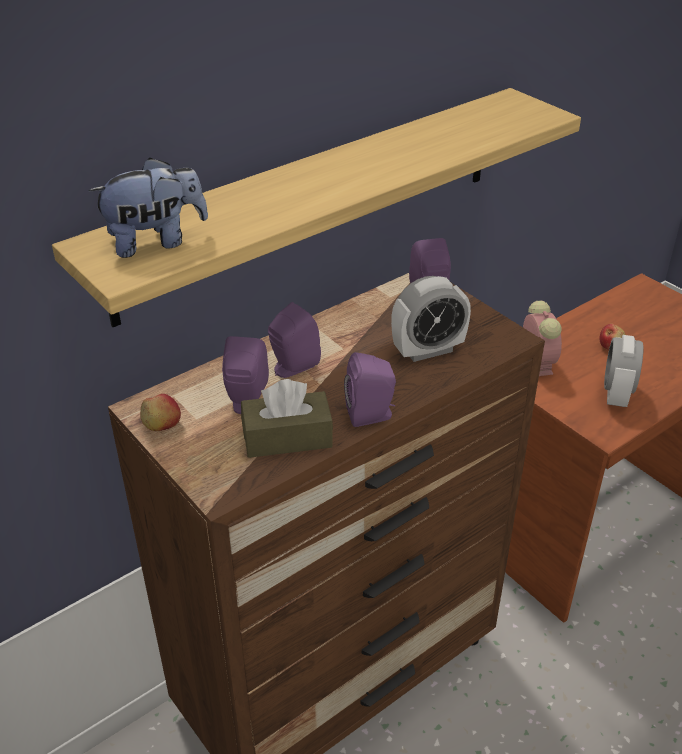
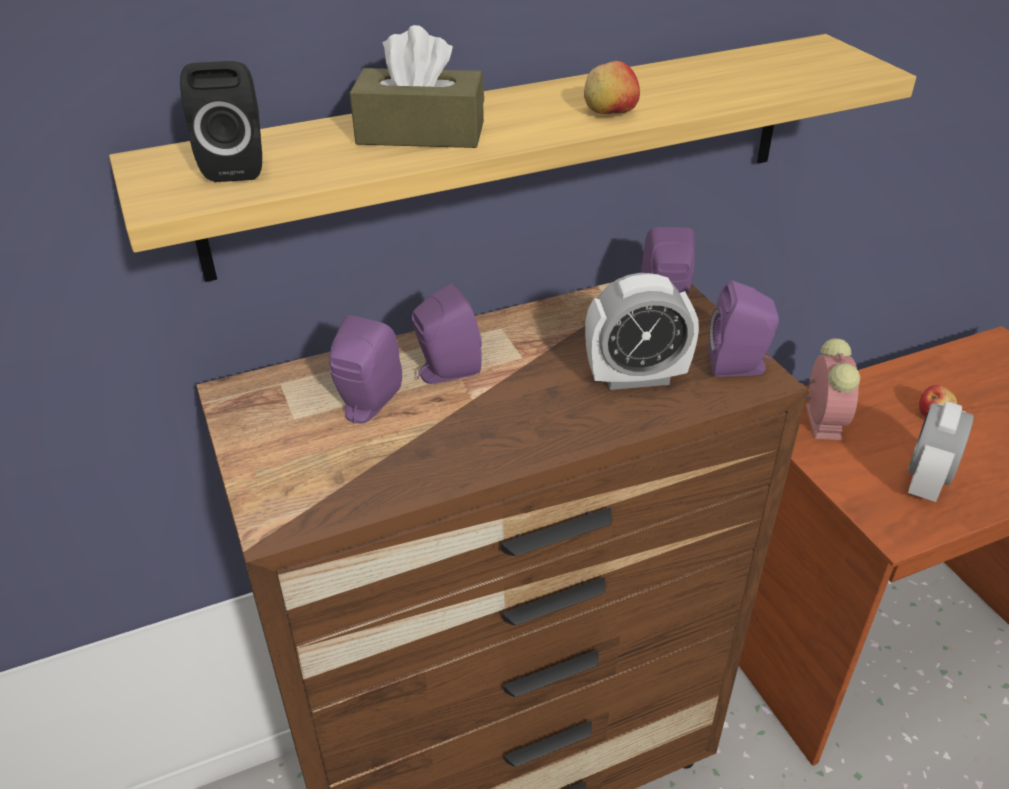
camera: 15 degrees right, 0 degrees up
plush toy [89,157,208,258] -> black speaker [180,61,262,182]
apple [140,394,181,431] -> apple moved to [584,61,640,114]
brown tissue box [241,379,333,458] -> brown tissue box moved to [350,25,484,148]
purple speaker [344,352,396,427] -> purple speaker moved to [709,280,779,377]

